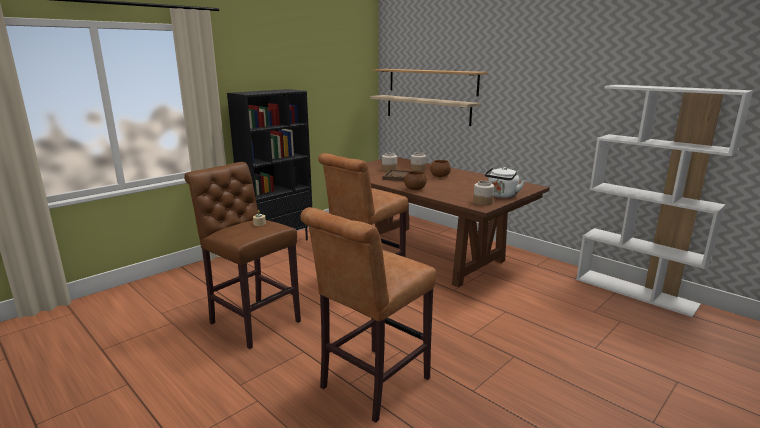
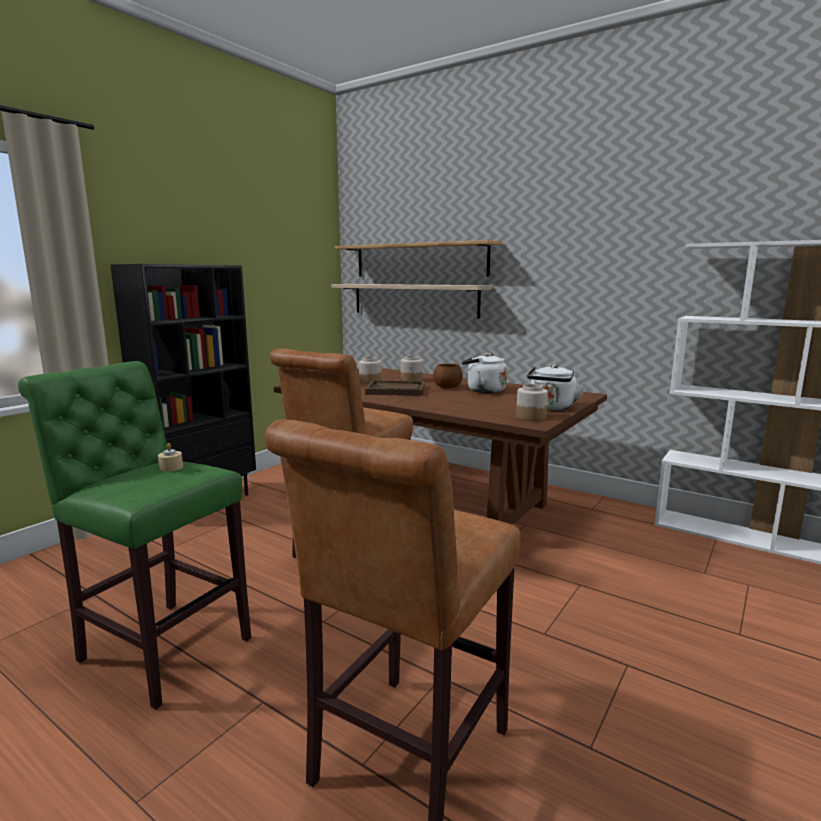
camera: 10 degrees left, 5 degrees down
brown stool [184,162,301,349] -> green stool [18,361,251,710]
brown bowl [404,171,427,190] -> none
none -> white kettle [462,353,507,393]

